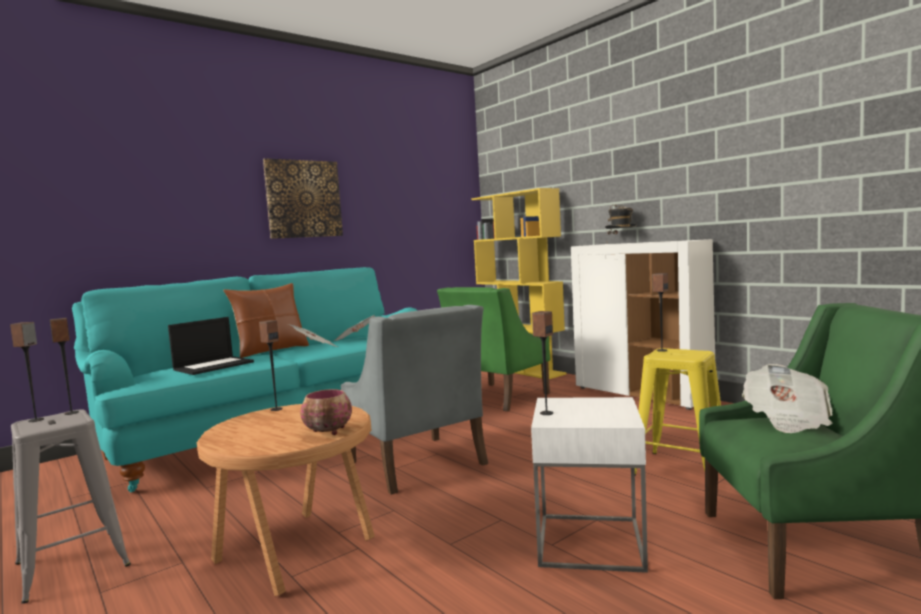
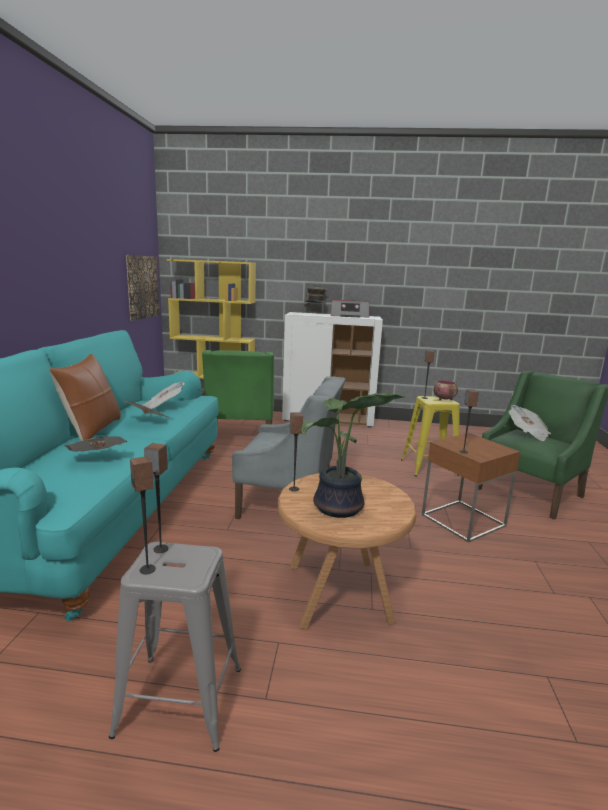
camera: 45 degrees left, 10 degrees up
laptop [168,317,254,375] -> newspaper [64,436,127,452]
picture [263,158,343,239] -> picture moved to [126,255,160,321]
bowl [300,389,352,435] -> bowl moved to [433,380,458,400]
white side table [531,397,648,573] -> brown side table [422,433,520,543]
none -> potted plant [301,393,406,518]
none -> radio [331,300,370,318]

